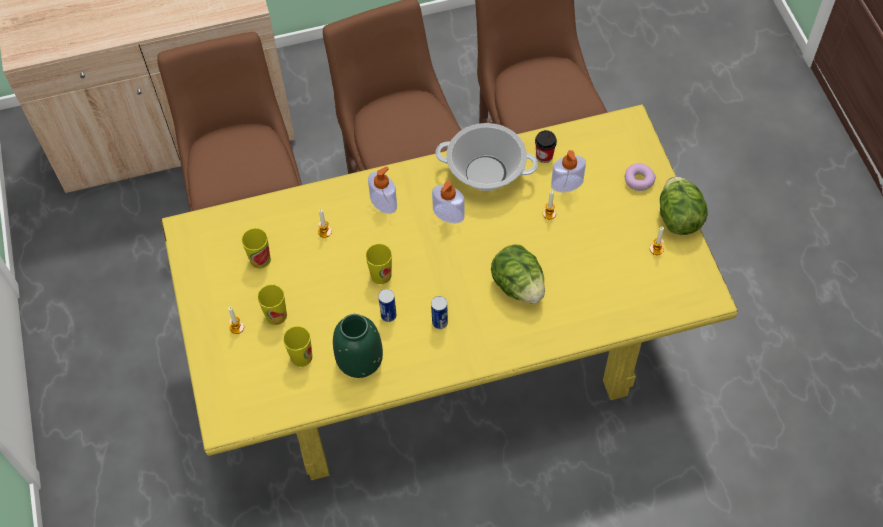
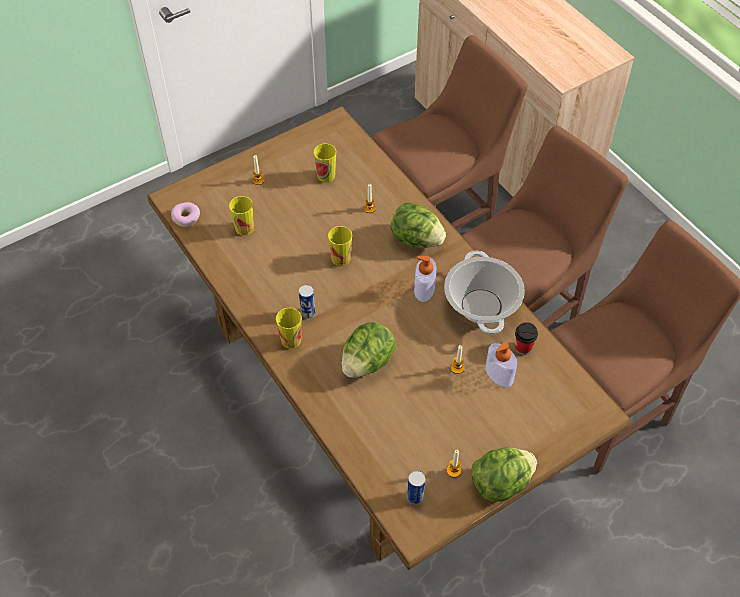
camera: 70 degrees right, 5 degrees down
yellow dining table [161,104,738,480] -> brown dining table [147,106,632,570]
cup [257,284,287,325] -> cup moved to [276,308,302,349]
green vase [333,314,383,378] -> none
soap dispenser [368,166,397,214] -> lettuce [390,202,446,248]
can [378,289,396,322] -> can moved to [407,471,425,504]
donut [625,163,656,191] -> donut moved to [171,202,200,227]

